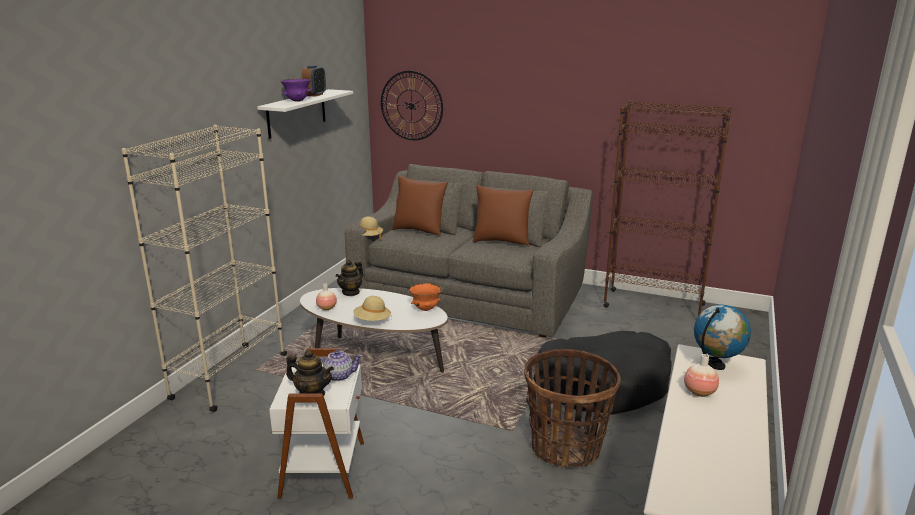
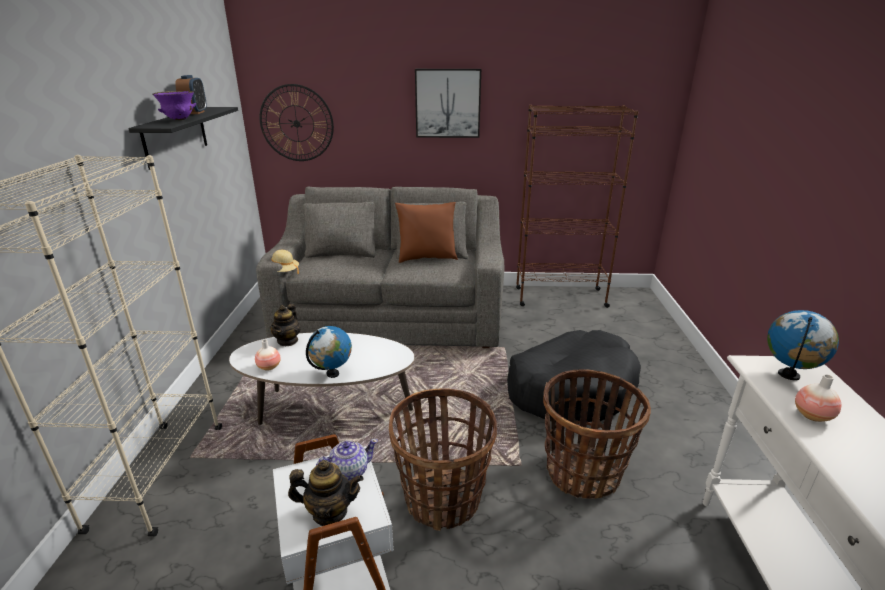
camera: 20 degrees left, 5 degrees up
white shelf [257,89,353,139] -> black shelf [128,107,238,170]
beige hat [353,296,391,321] -> globe [306,326,352,378]
brown pillow [392,176,448,237] -> none
orange bowl [409,283,443,311] -> none
none -> basket [389,388,497,531]
none -> picture [415,69,481,138]

